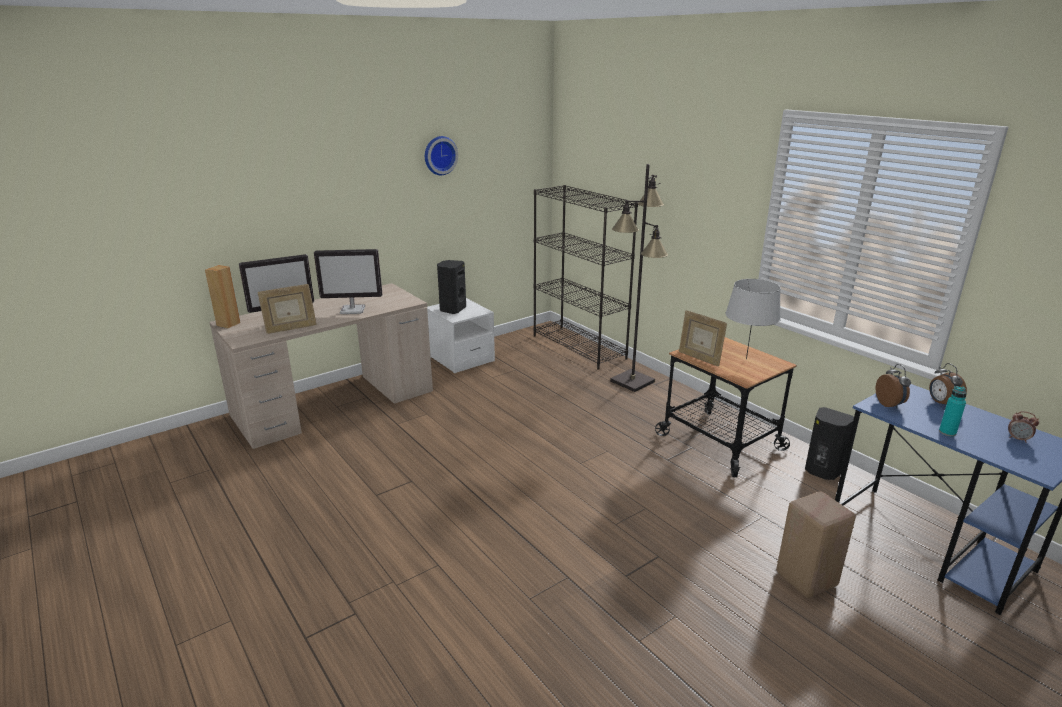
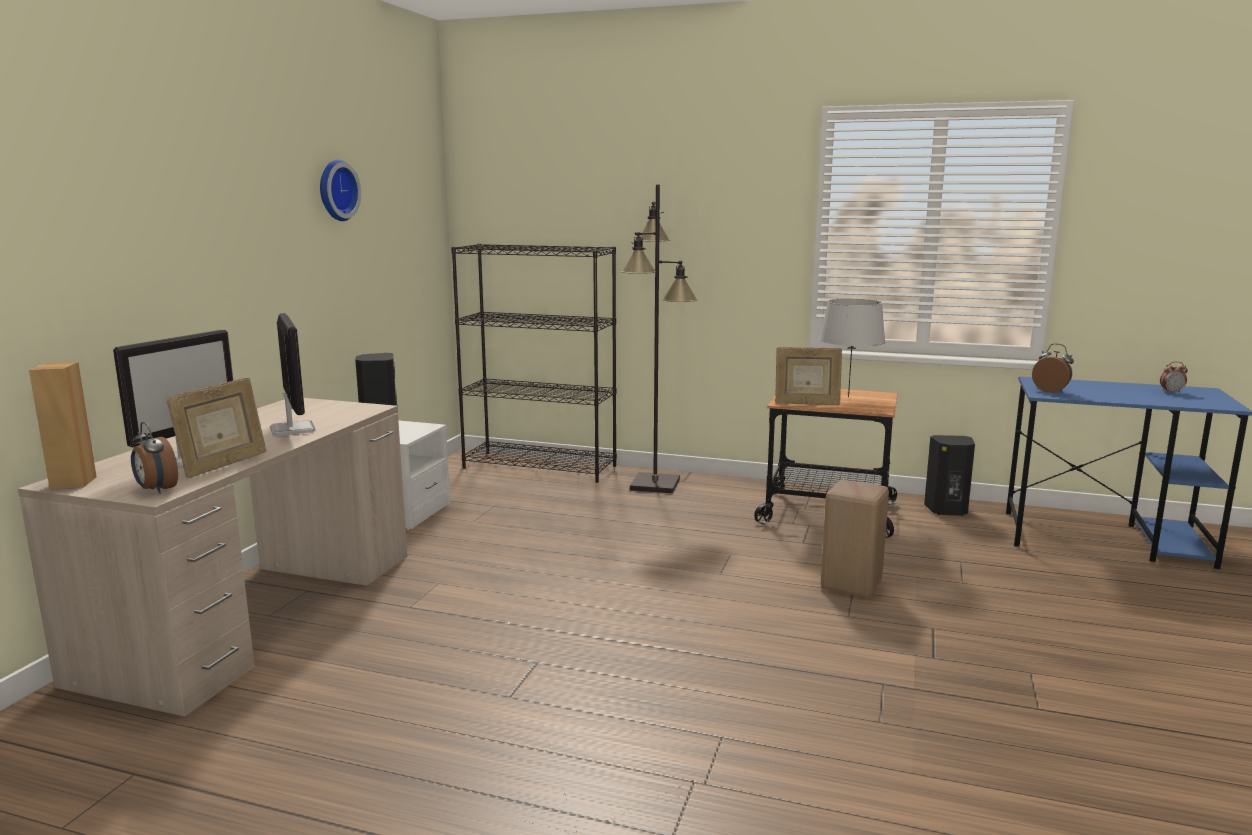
camera: 35 degrees left, 10 degrees down
monitor [314,249,383,314] -> monitor turned 75 degrees counterclockwise [270,313,315,436]
beige stool [776,492,856,598] -> beige stool moved to [821,480,889,598]
alarm clock [929,363,967,405] -> alarm clock moved to [131,422,178,494]
turquoise bottle [939,386,966,437] -> none

